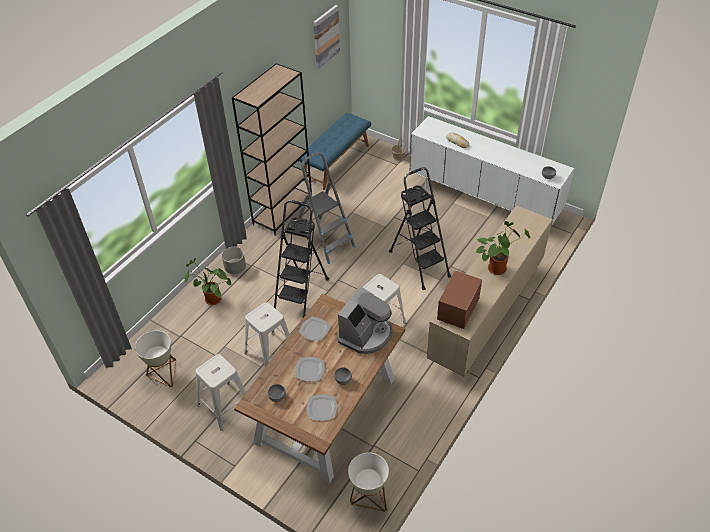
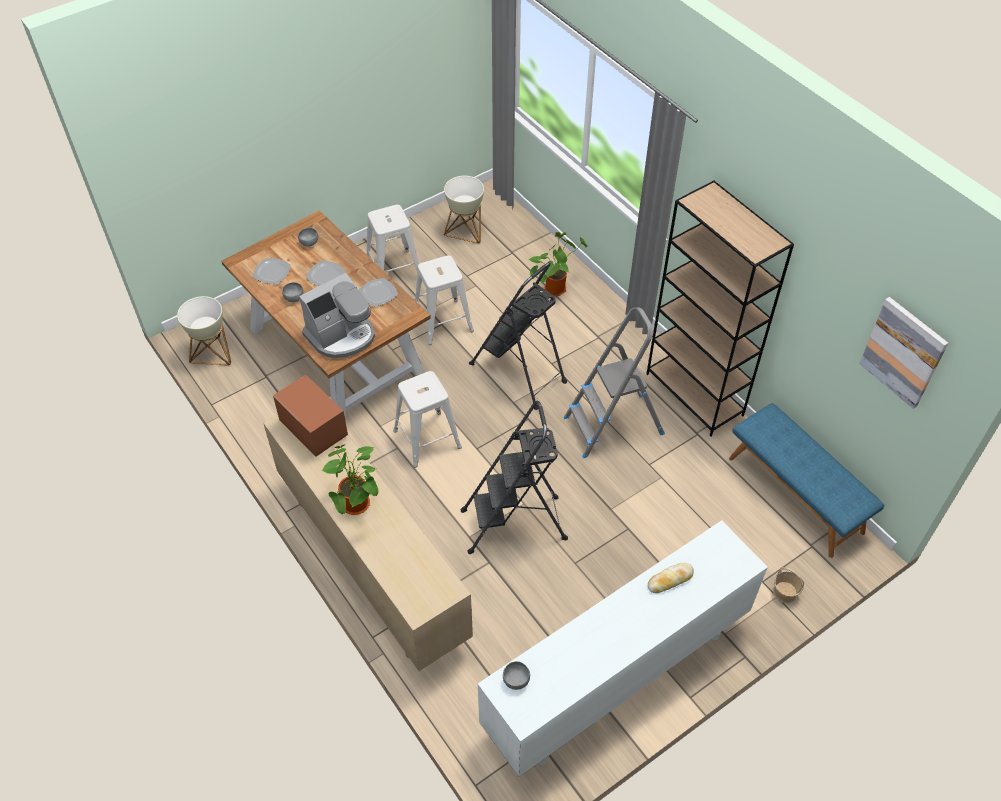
camera: 110 degrees right, 5 degrees up
grey planter [222,247,246,274] -> none
coffee machine [337,286,393,354] -> coffee machine turned 90 degrees counterclockwise [299,273,375,359]

